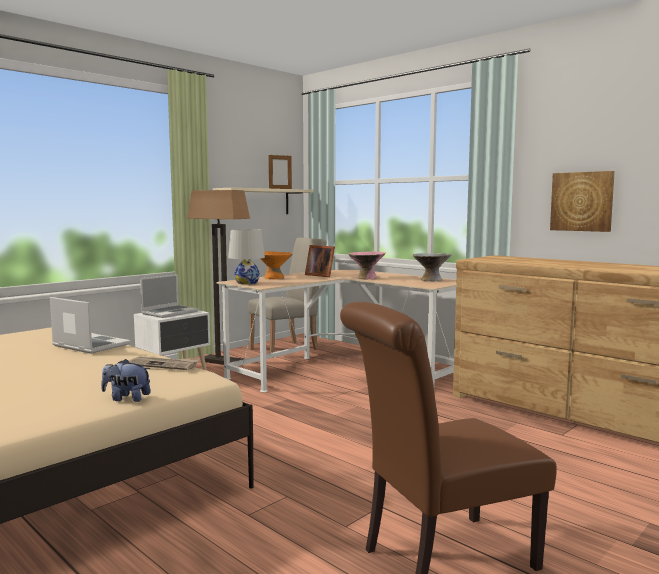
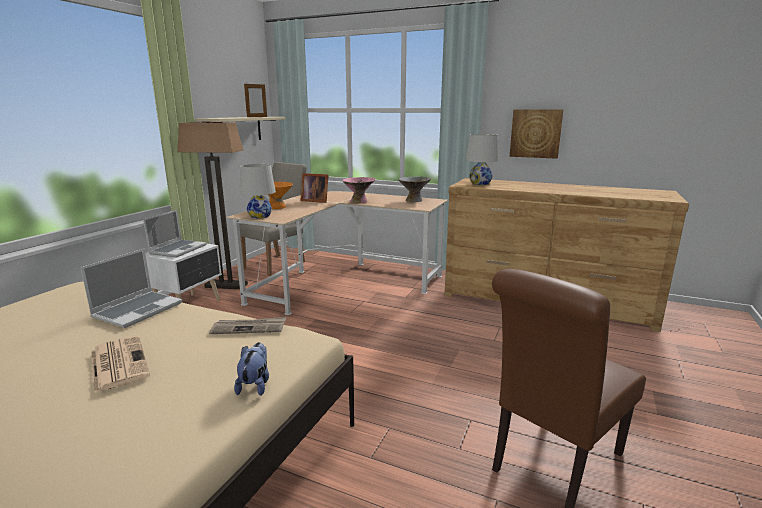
camera: 20 degrees left, 10 degrees up
laptop [50,297,131,354] -> laptop turned 105 degrees clockwise [80,249,182,328]
plush toy [101,359,151,402] -> plush toy turned 105 degrees clockwise [234,342,269,396]
none -> newspaper [91,336,150,393]
none -> white table lamp [466,134,499,185]

